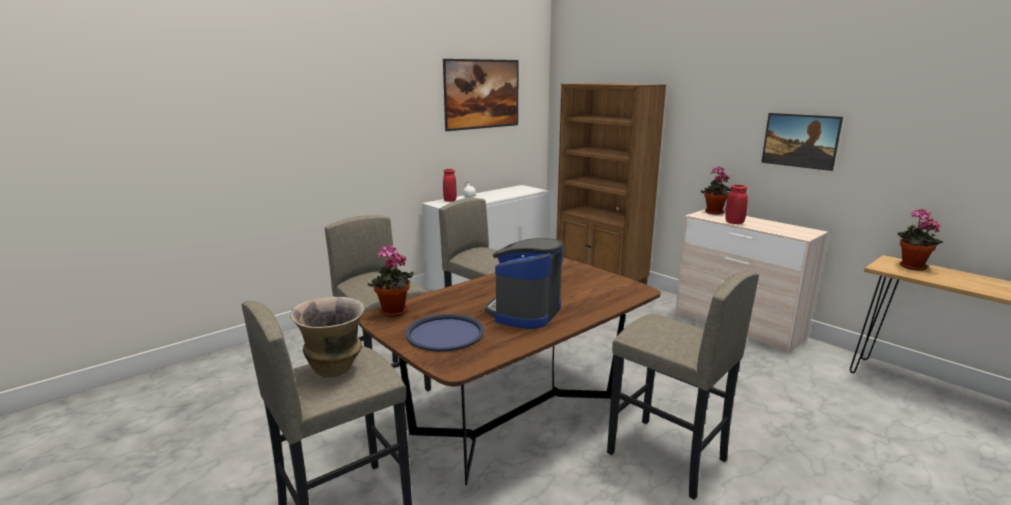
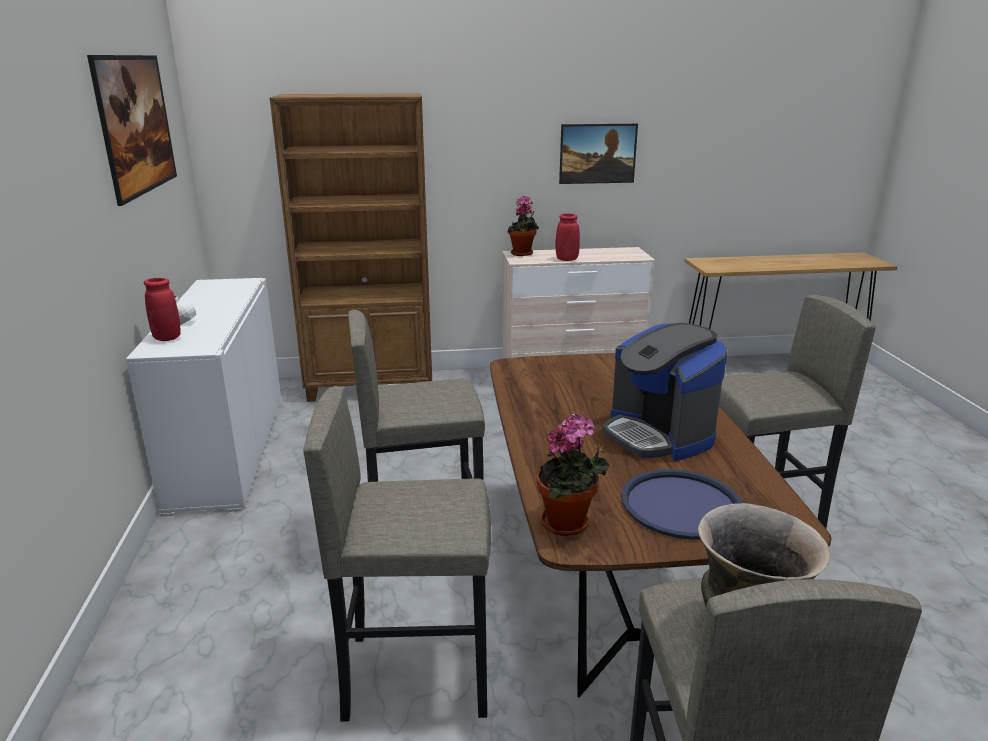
camera: 55 degrees left, 5 degrees up
potted plant [898,209,943,271] -> none

